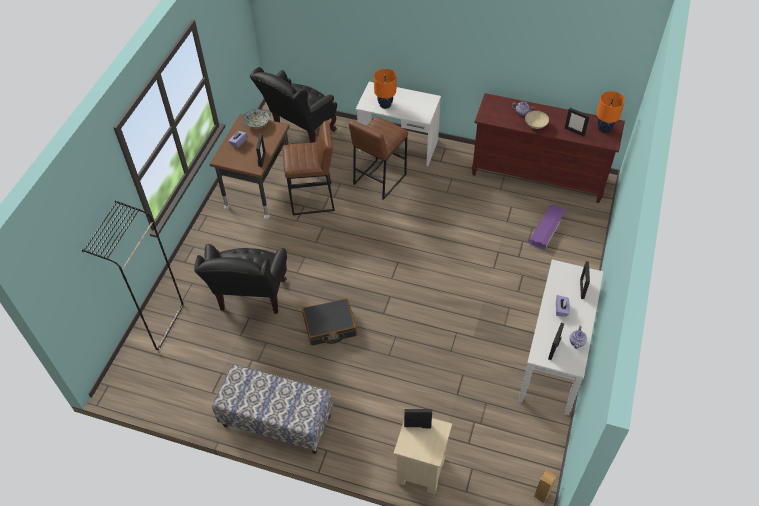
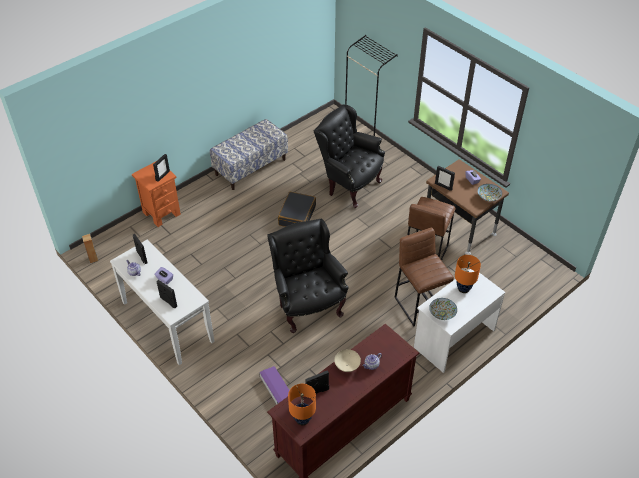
camera: 120 degrees right, 5 degrees down
black armchair [250,67,337,143] -> black armchair moved to [268,219,348,333]
beige nightstand [393,418,452,495] -> orange nightstand [132,161,181,227]
none -> bowl [429,298,457,320]

